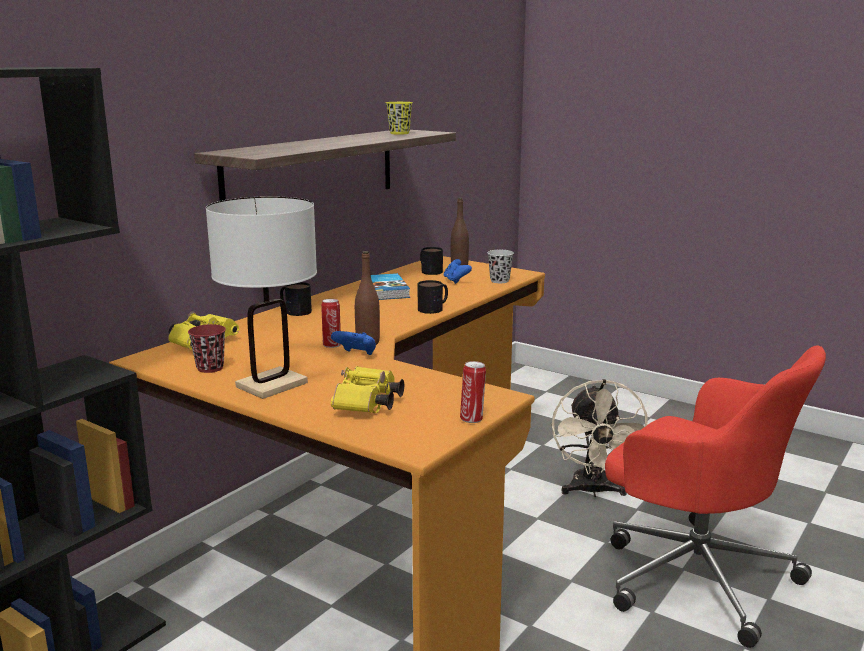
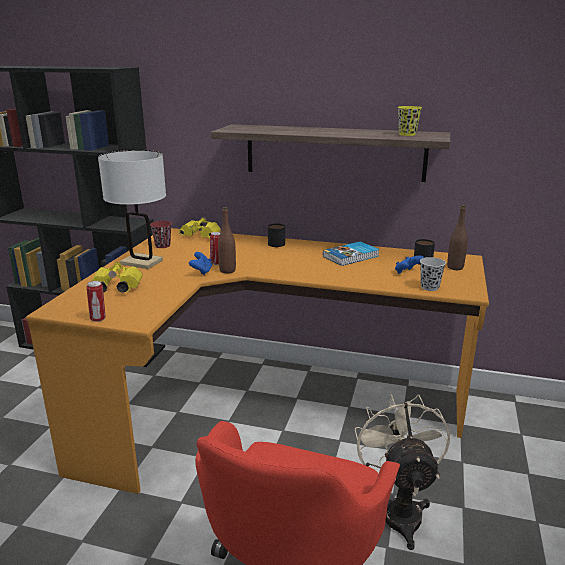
camera: 70 degrees right, 5 degrees up
mug [418,280,448,314] -> none
beige fan [552,379,648,497] -> beige fan turned 105 degrees clockwise [355,394,450,550]

